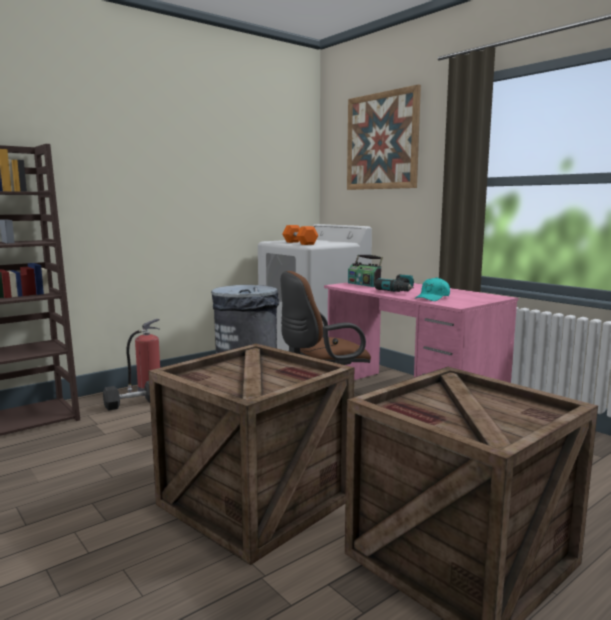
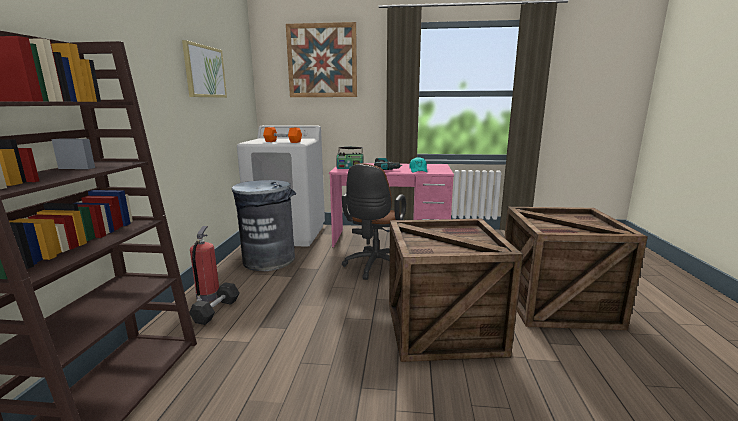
camera: 45 degrees left, 5 degrees up
none -> picture [182,40,227,98]

